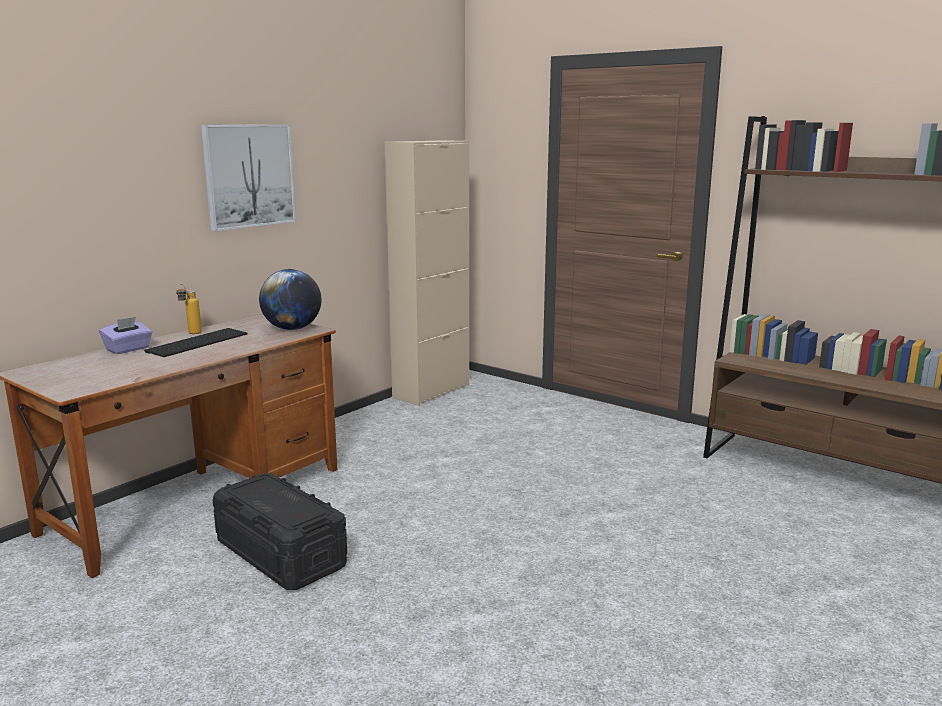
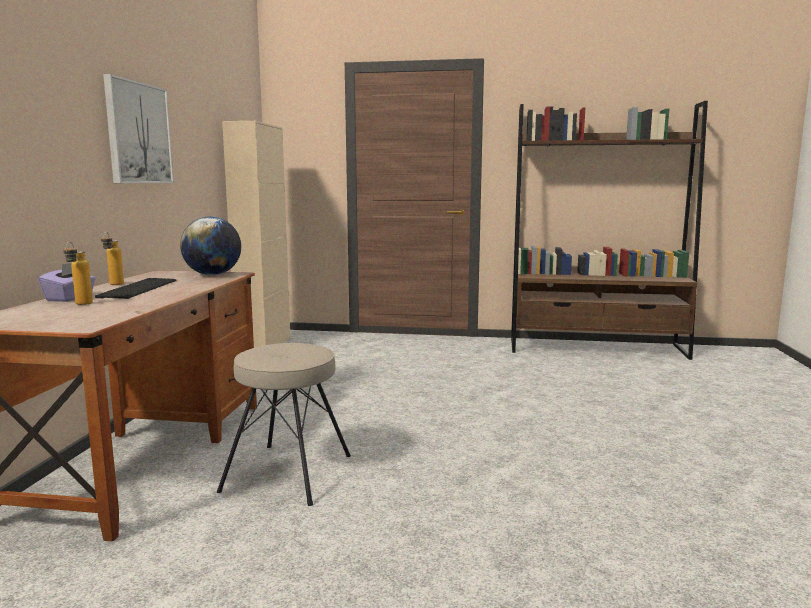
camera: 30 degrees left, 5 degrees down
black storage box [212,473,347,590] -> beige stool [217,343,351,506]
none -> bottle [63,242,93,305]

